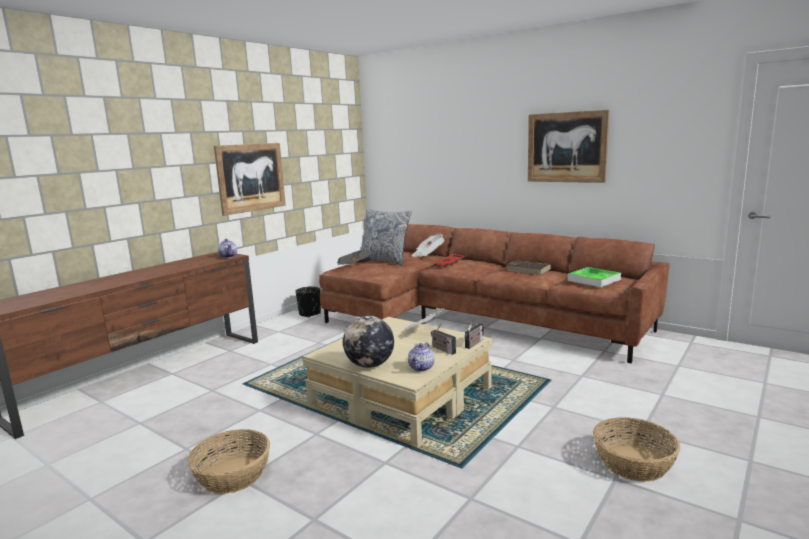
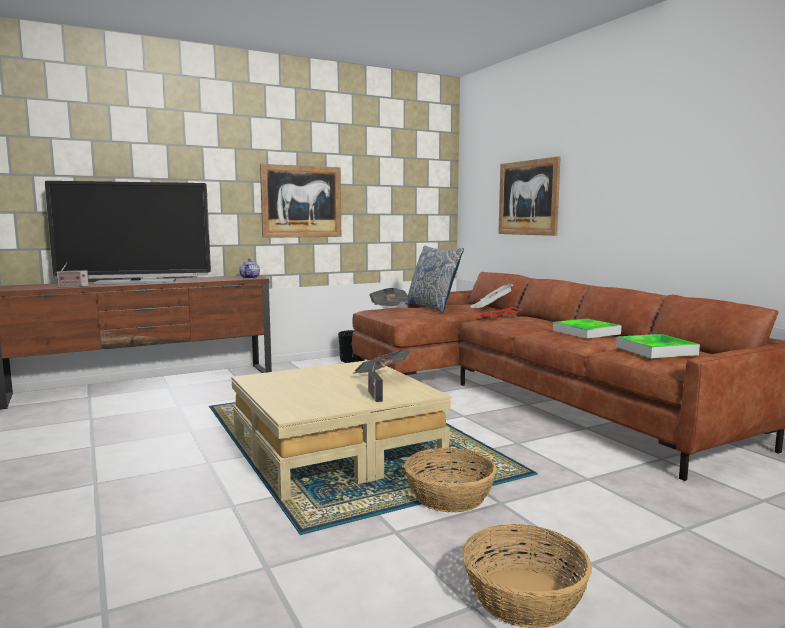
camera: 25 degrees right, 5 degrees down
basket [187,429,270,494] -> basket moved to [404,448,497,513]
globe [343,316,394,368] -> none
teapot [408,342,434,372] -> none
radio [465,320,483,349] -> radio moved to [54,262,89,288]
brown book [506,260,551,275] -> tray [553,318,622,339]
picture [528,110,609,183] -> picture moved to [498,156,561,236]
none -> television [45,181,211,285]

